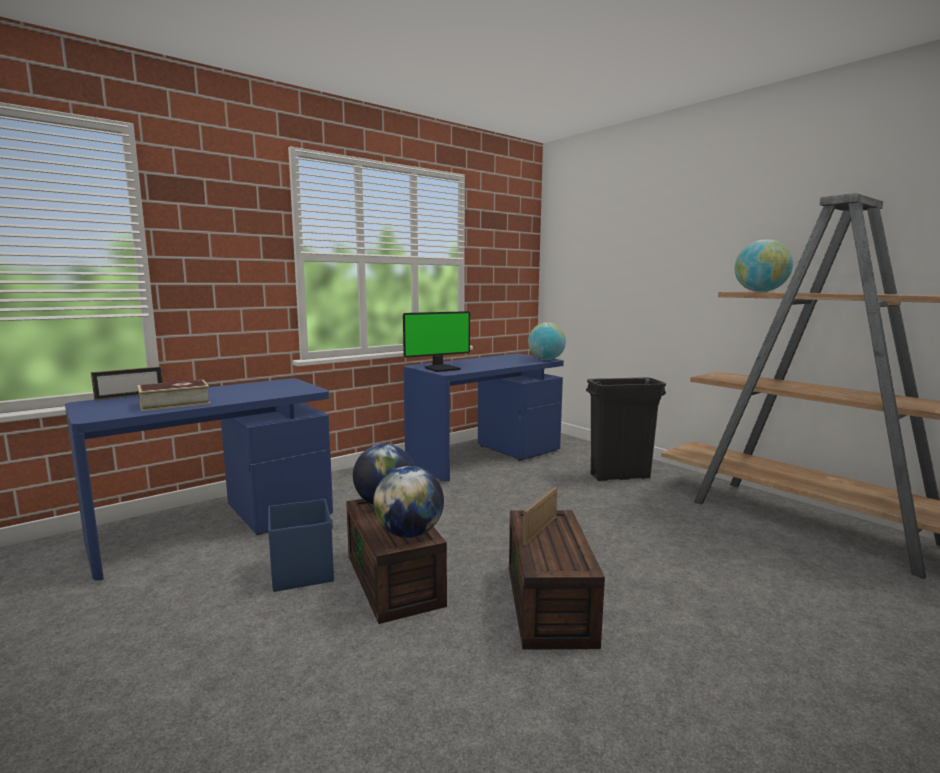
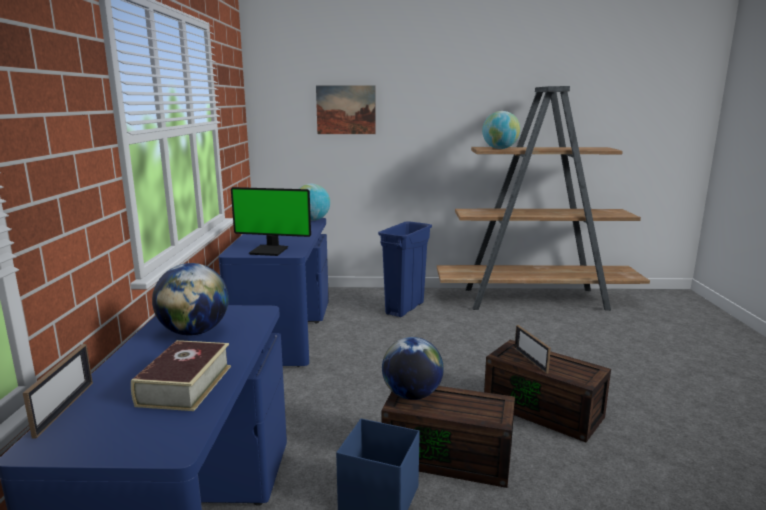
camera: 50 degrees left, 5 degrees up
globe [373,466,444,538] -> globe moved to [152,263,229,336]
monitor [403,311,470,372] -> monitor turned 90 degrees clockwise [231,187,311,256]
black trash can [586,377,666,481] -> blue trash can [378,221,432,317]
none -> picture [316,85,376,134]

